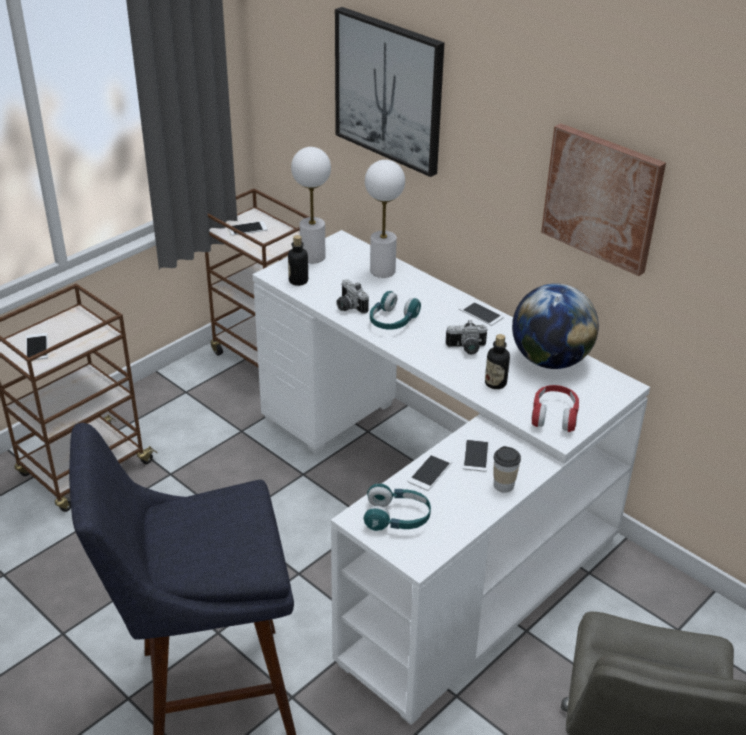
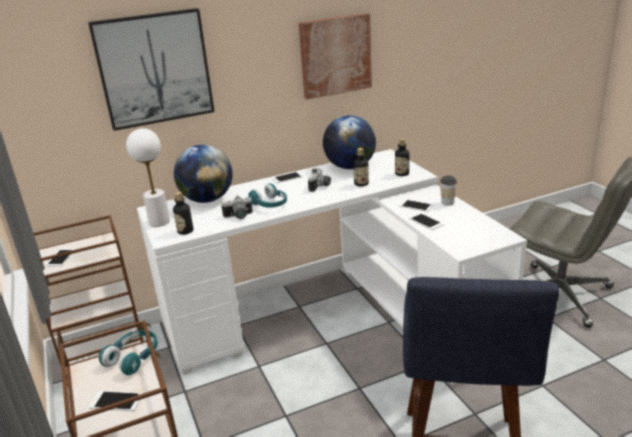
camera: 65 degrees left, 10 degrees down
turquoise headphones [363,484,431,531] -> turquoise headphones moved to [98,330,158,375]
white table lamp [365,160,405,278] -> globe [174,145,233,203]
red headphones [531,385,579,432] -> bottle [395,138,409,176]

